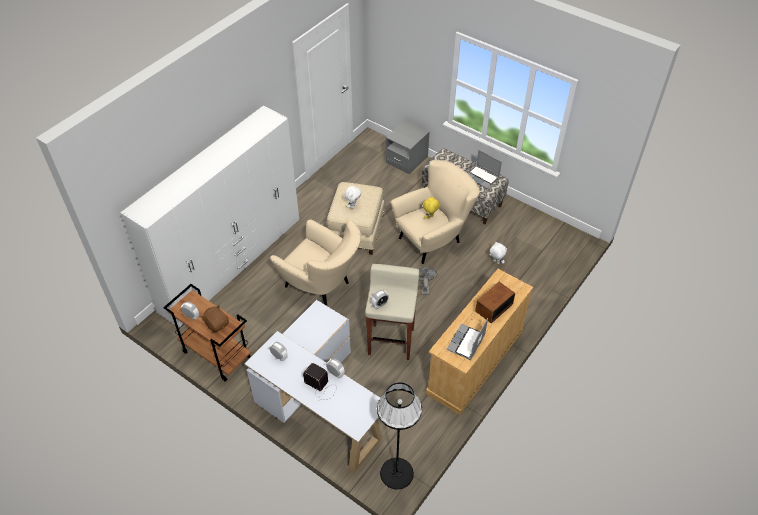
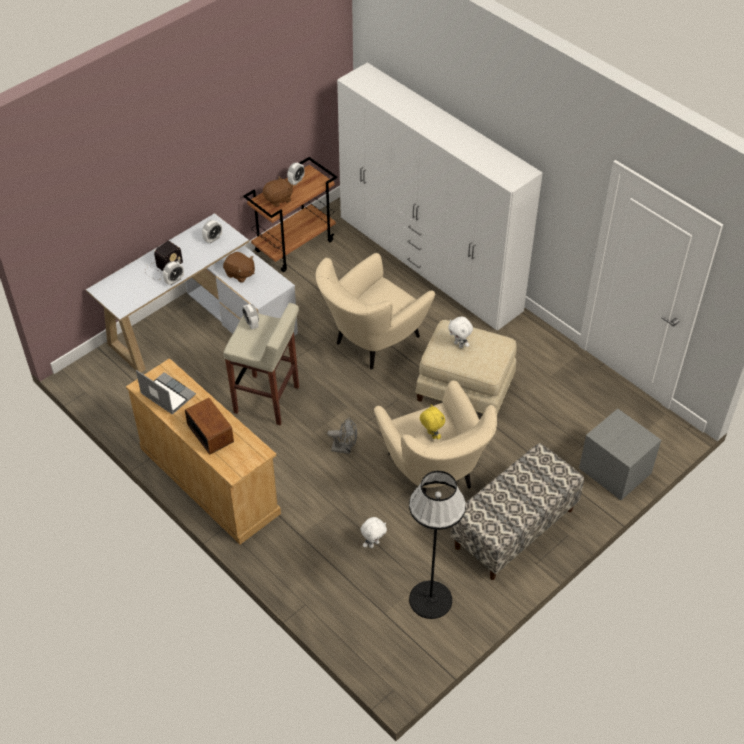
camera: 100 degrees right, 0 degrees up
black floor lamp [377,382,422,489] -> black floor lamp moved to [409,471,466,619]
laptop [467,150,502,189] -> none
none -> brown plush toy [223,252,255,283]

